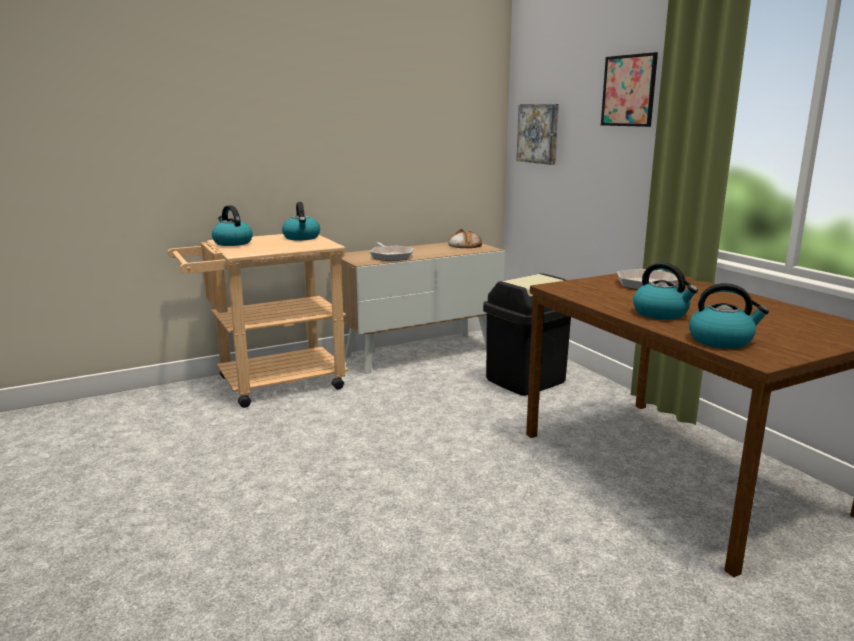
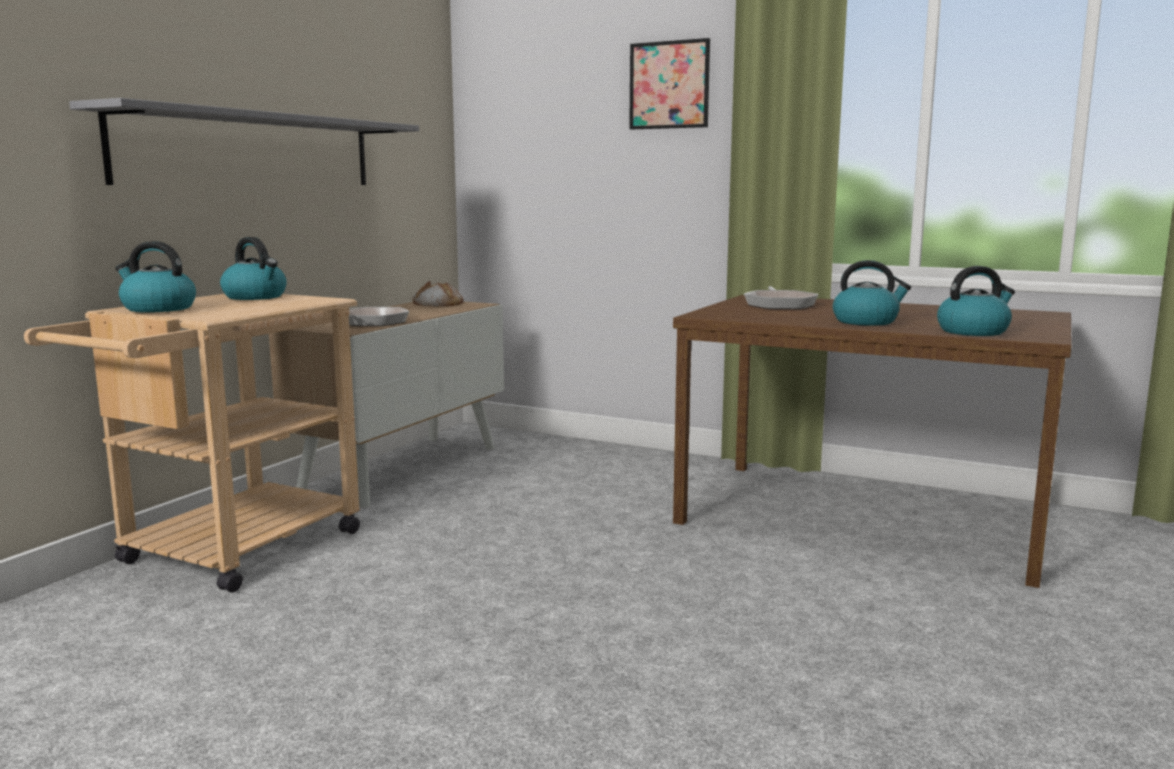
camera: 35 degrees left, 5 degrees down
black trash can [483,273,571,396] -> none
picture [517,104,559,165] -> none
none -> grey shelf [69,98,419,185]

